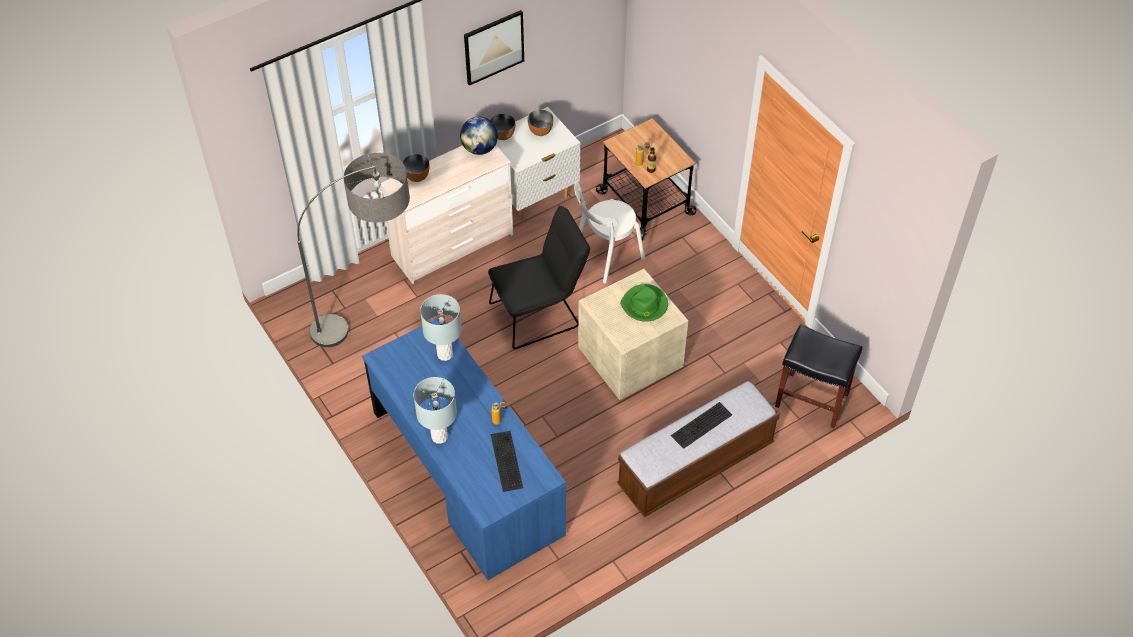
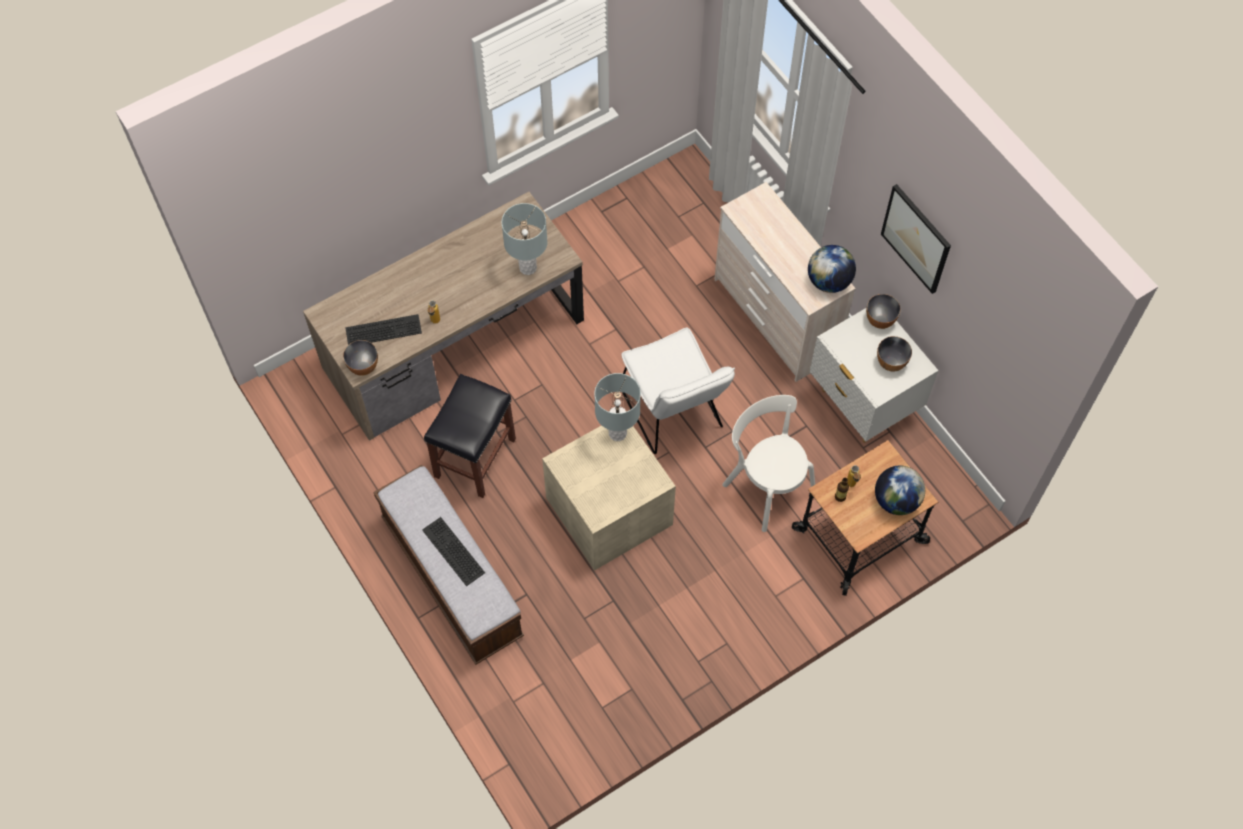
camera: 90 degrees right, 10 degrees up
floor lamp [297,153,410,347] -> none
blue desk [362,317,566,580] -> brown desk [303,192,584,441]
bowl [402,154,430,182] -> bowl moved to [343,340,378,376]
grey table lamp [414,377,457,444] -> grey table lamp moved to [594,373,641,441]
black chair [488,206,590,349] -> white chair [622,328,735,454]
green hat [620,284,668,322] -> none
black stool [775,324,862,428] -> black stool moved to [424,374,516,498]
none -> globe [875,465,925,515]

